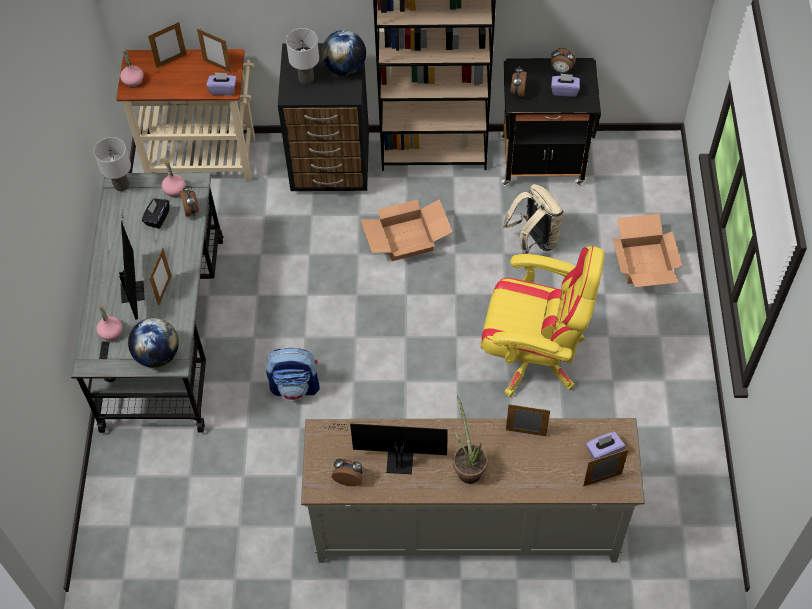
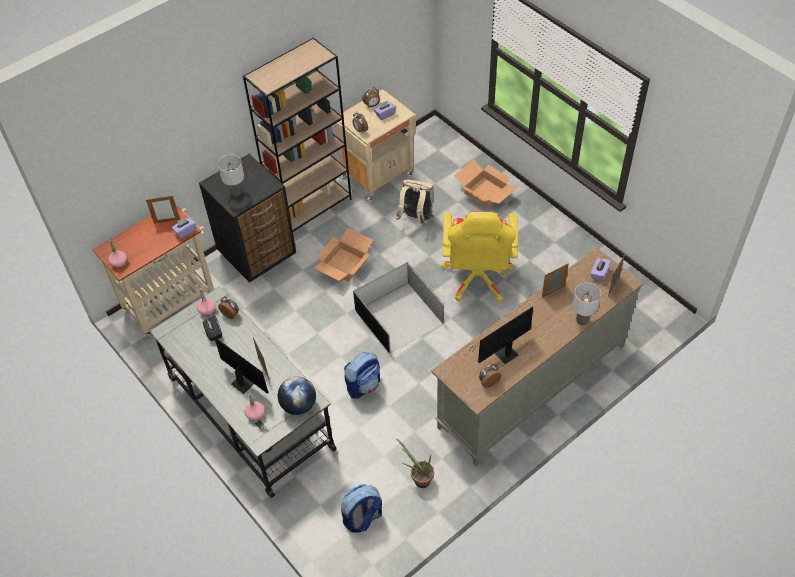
camera: 40 degrees left, 5 degrees down
white table lamp [94,137,131,191] -> white table lamp moved to [572,282,601,325]
picture frame [148,22,186,68] -> none
globe [322,30,366,76] -> none
potted plant [453,395,488,484] -> potted plant moved to [397,439,434,488]
yellow office chair [480,246,604,397] -> yellow office chair turned 120 degrees clockwise [441,211,518,302]
black cart [499,58,601,186] -> beige cart [334,89,416,202]
none -> backpack [341,484,382,532]
none -> black storage box [353,262,444,354]

